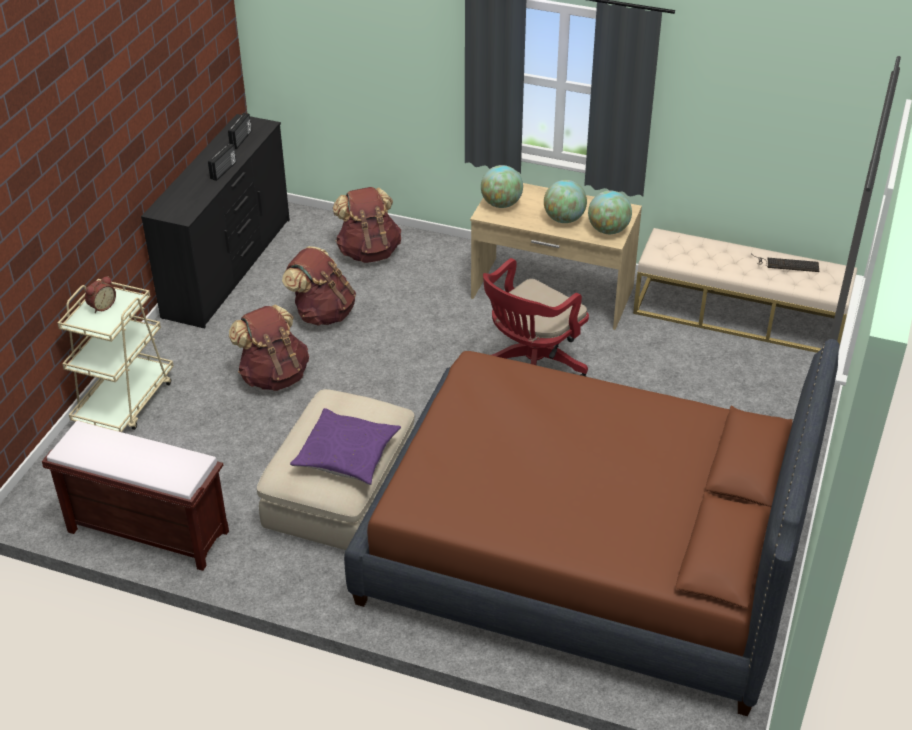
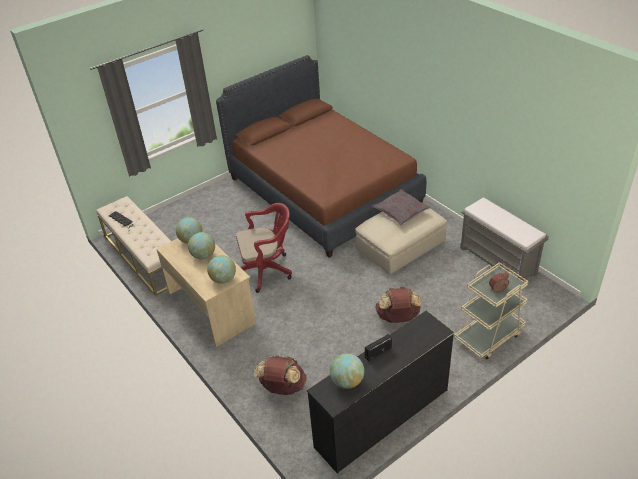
camera: 145 degrees left, 0 degrees up
brown bench [42,421,229,571] -> grey bench [460,197,549,281]
radio [228,113,251,149] -> globe [330,353,364,389]
brown backpack [282,246,356,326] -> none
purple pillow [290,408,401,485] -> grey pillow [372,189,431,226]

